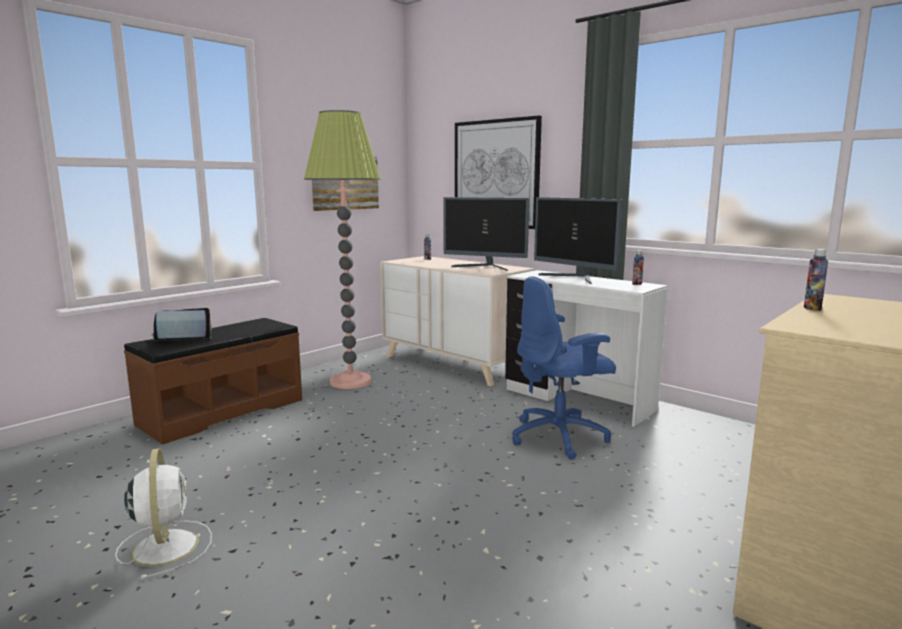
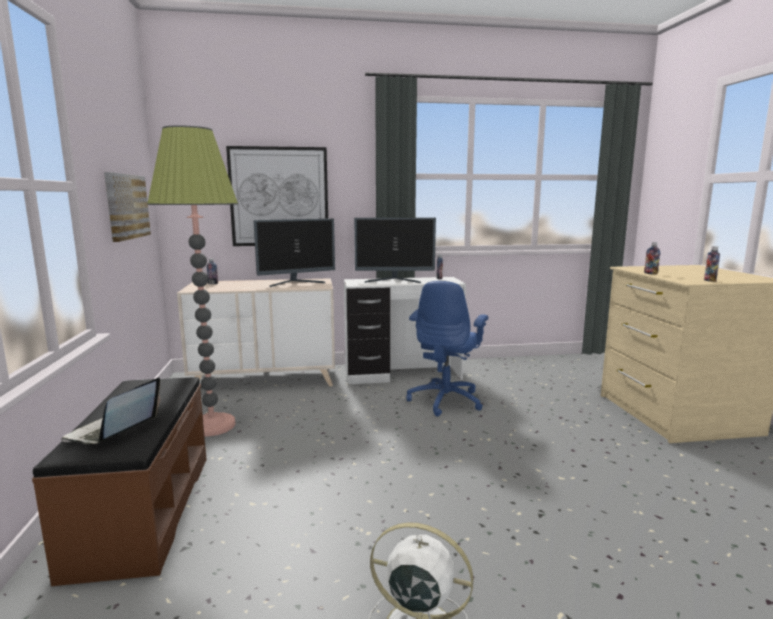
camera: 50 degrees left, 0 degrees up
none -> bottle [704,246,720,282]

